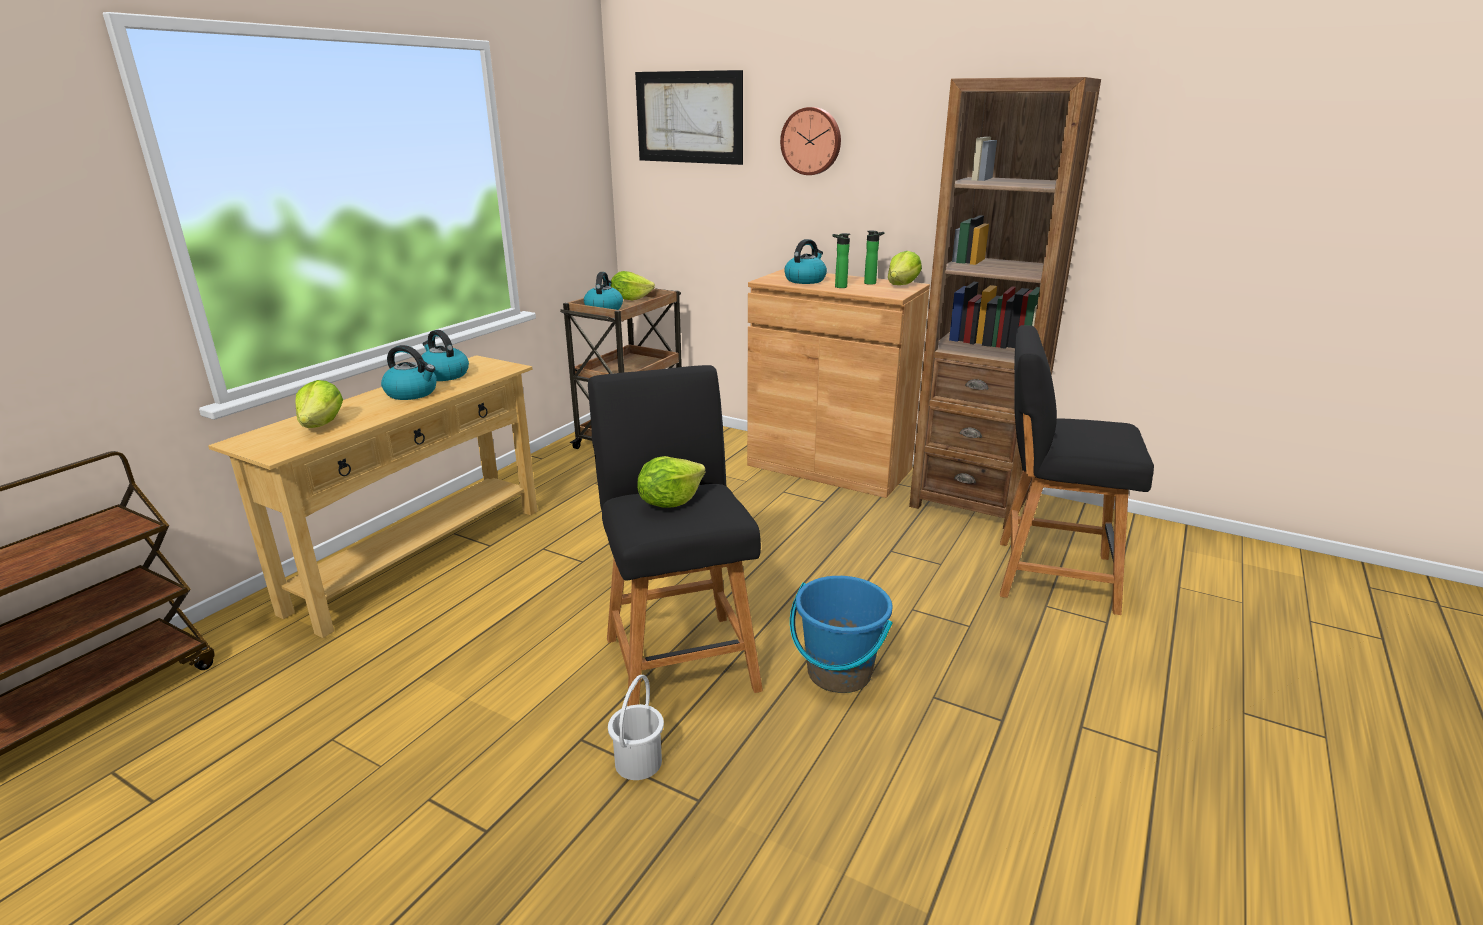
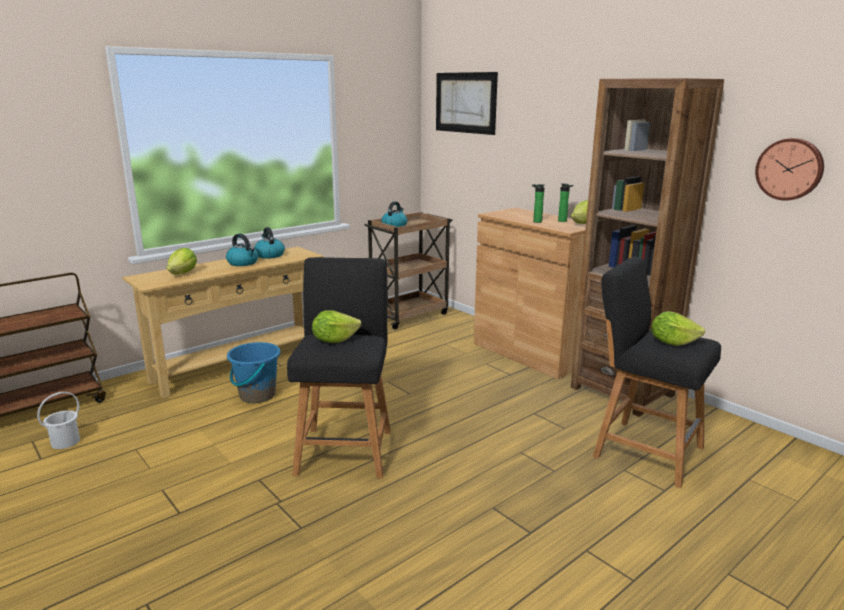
camera: 20 degrees right, 5 degrees down
white bucket [608,675,664,780] -> white bucket moved to [37,392,80,449]
lettuce [611,271,655,300] -> lettuce moved to [651,311,705,346]
wall clock [780,107,841,175] -> wall clock moved to [755,138,824,201]
kettle [784,239,827,284] -> none
blue bucket [790,576,893,693] -> blue bucket moved to [227,342,280,403]

